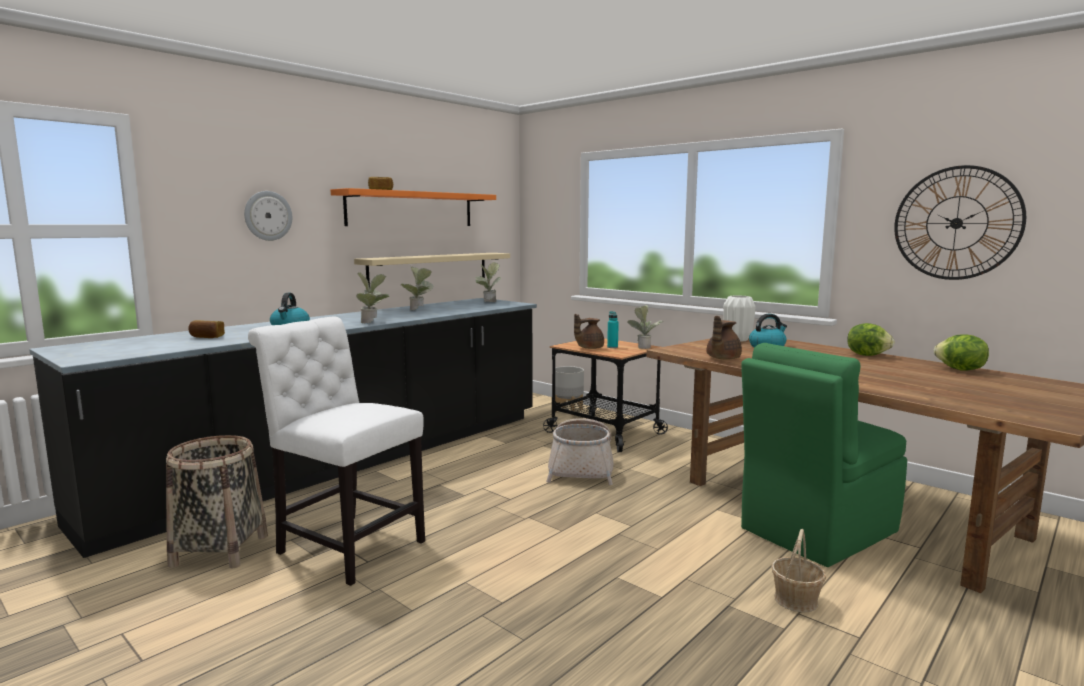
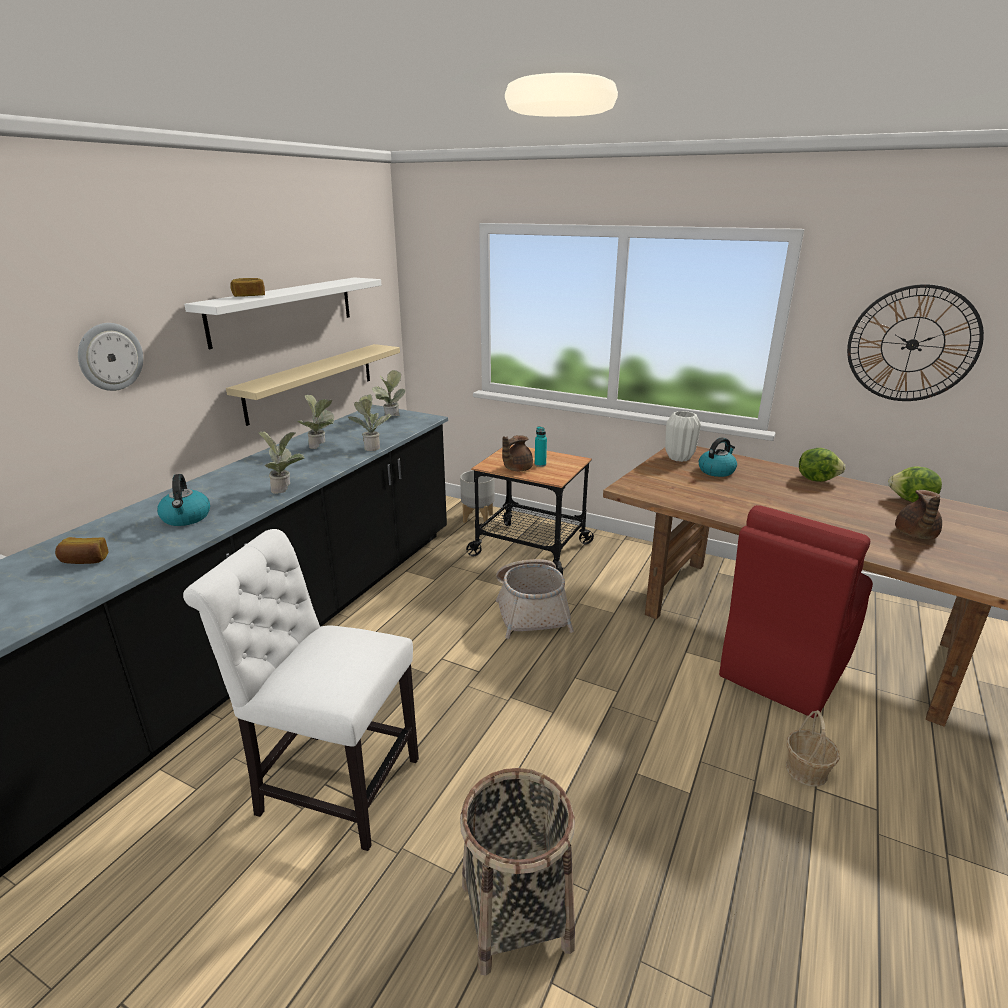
camera: 15 degrees left, 15 degrees up
basket [166,435,268,569] -> basket moved to [460,768,575,976]
orange shelf [331,188,496,226] -> white shelf [184,277,381,349]
potted plant [628,305,663,349] -> potted plant moved to [348,394,392,451]
brown teapot [706,316,742,360] -> brown teapot moved to [895,490,942,539]
green chair [741,343,907,567] -> red chair [719,505,873,718]

